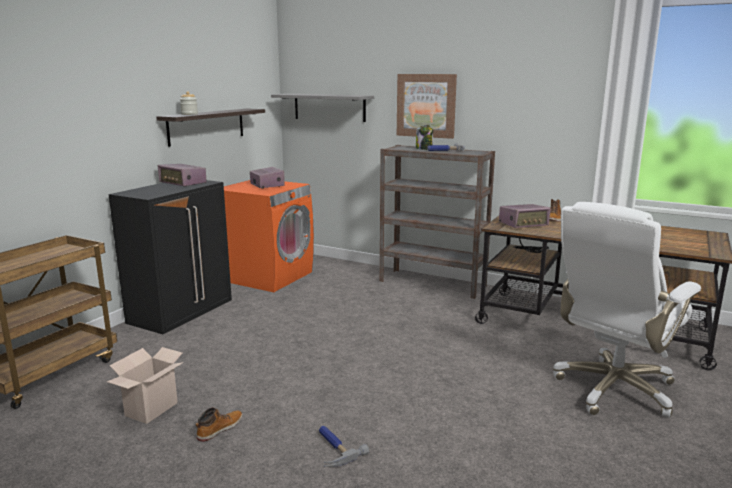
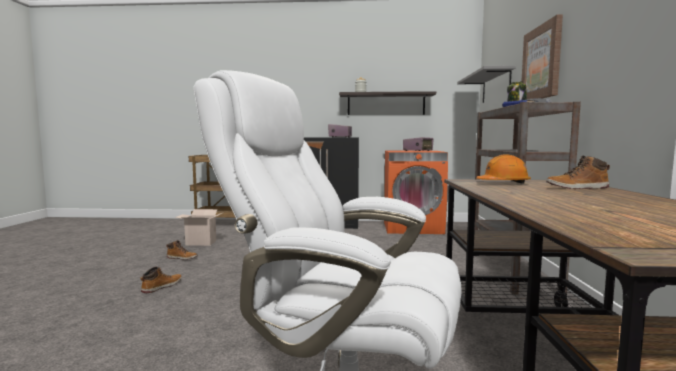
camera: 65 degrees right, 10 degrees down
hammer [319,425,369,467] -> boot [140,267,182,293]
radio [499,204,551,228] -> orange hard hat [476,154,531,184]

